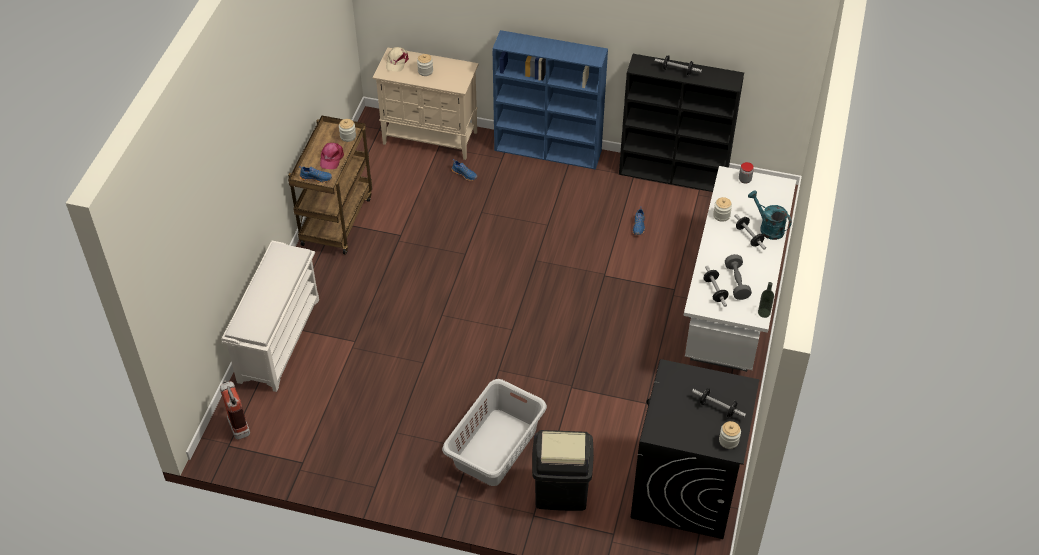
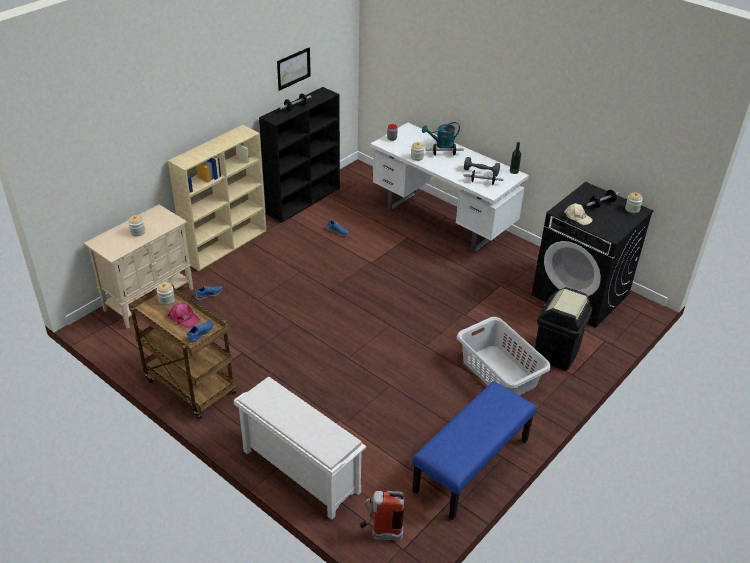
camera: 65 degrees left, 10 degrees down
beige cap [386,47,409,72] -> beige cap moved to [563,203,593,225]
blue bookcase [492,30,608,170] -> beige bookcase [168,125,266,271]
none -> picture [277,48,311,91]
none -> blue bench [412,381,537,520]

